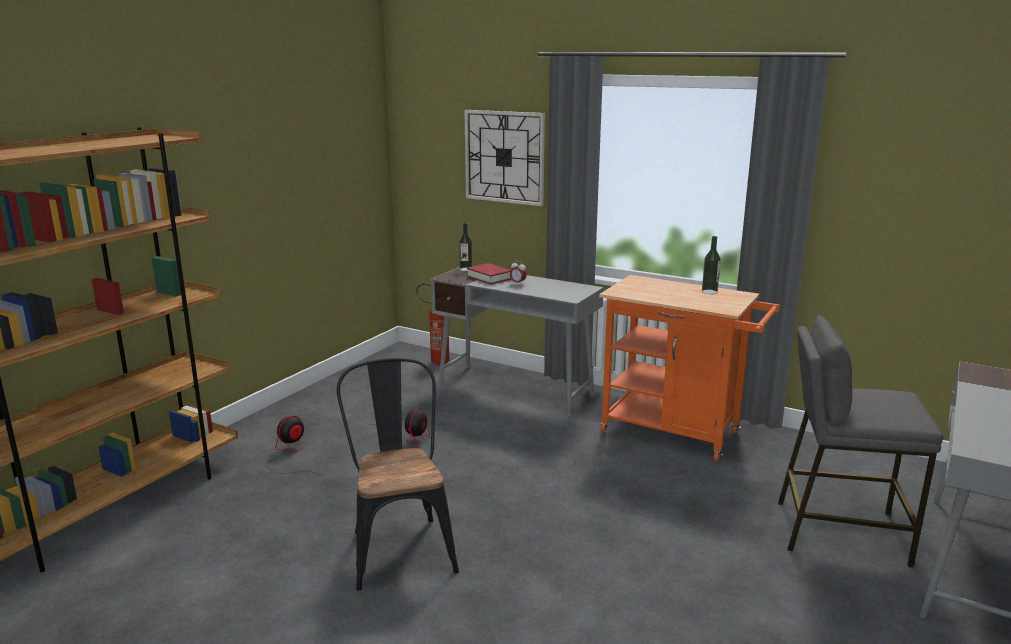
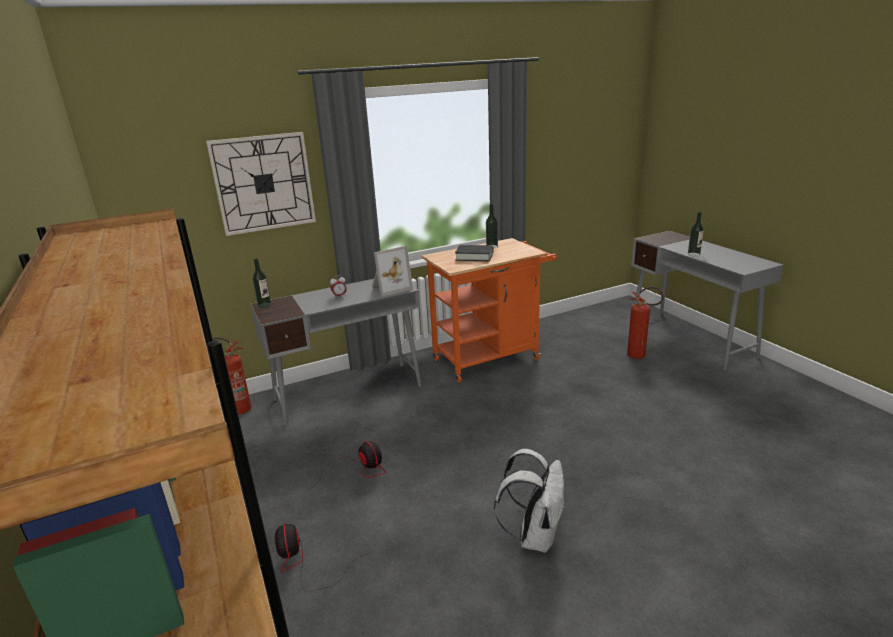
camera: 55 degrees left, 5 degrees up
black chair [337,358,459,591] -> white backpack [494,449,565,553]
red book [467,263,511,284] -> none
grey stool [778,316,943,568] -> fire extinguisher [627,287,664,359]
none -> picture frame [372,246,413,297]
none -> black book [455,245,493,261]
none -> bottle [688,212,704,256]

